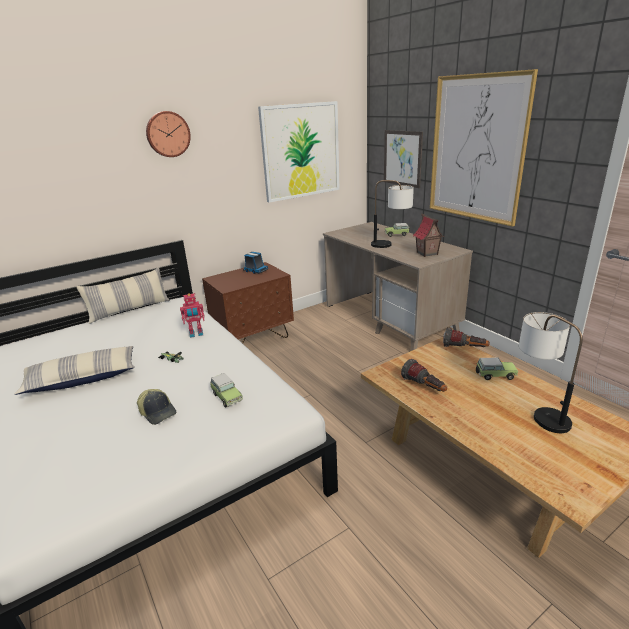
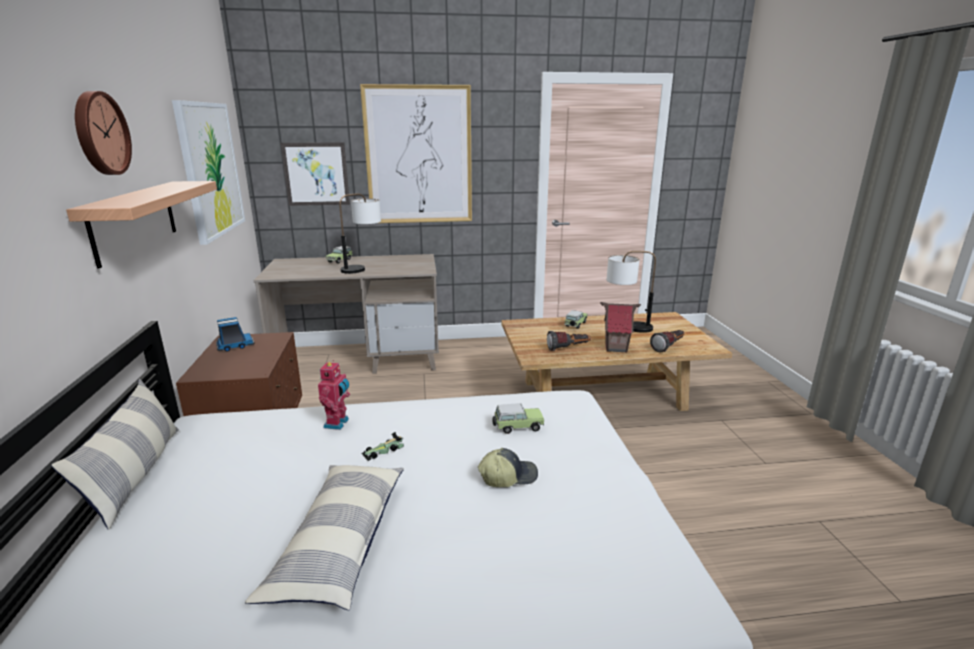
camera: 65 degrees left, 5 degrees down
toy house [413,213,445,257] -> toy house moved to [600,302,641,353]
flashlight [443,328,490,347] -> flashlight moved to [650,330,684,353]
none -> shelf [66,181,217,269]

